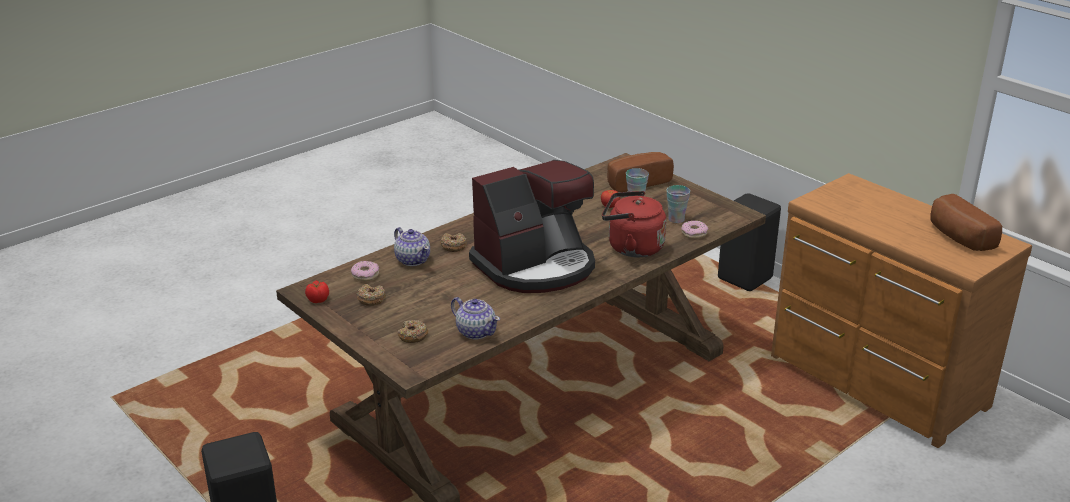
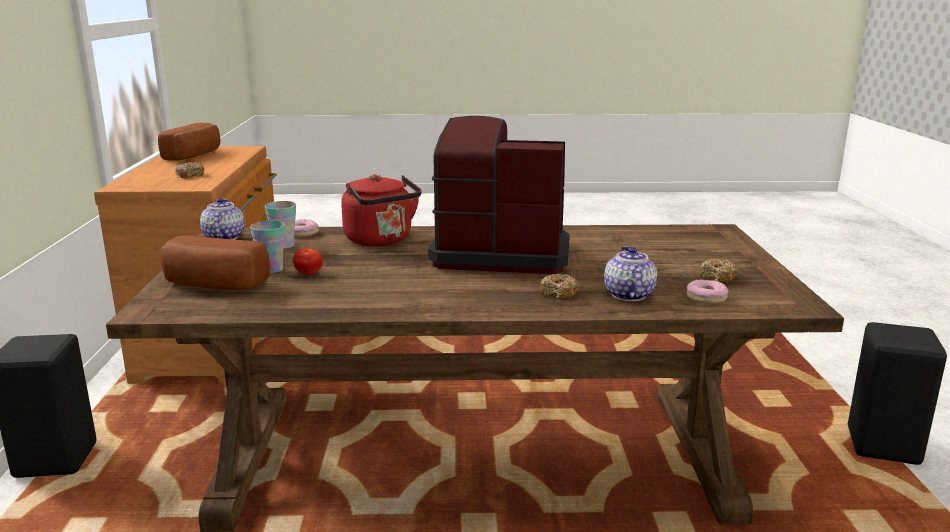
camera: 140 degrees left, 10 degrees down
tomato [305,280,329,303] -> none
donut [398,320,428,343] -> donut moved to [175,162,204,178]
teapot [451,297,500,339] -> teapot moved to [200,198,244,240]

